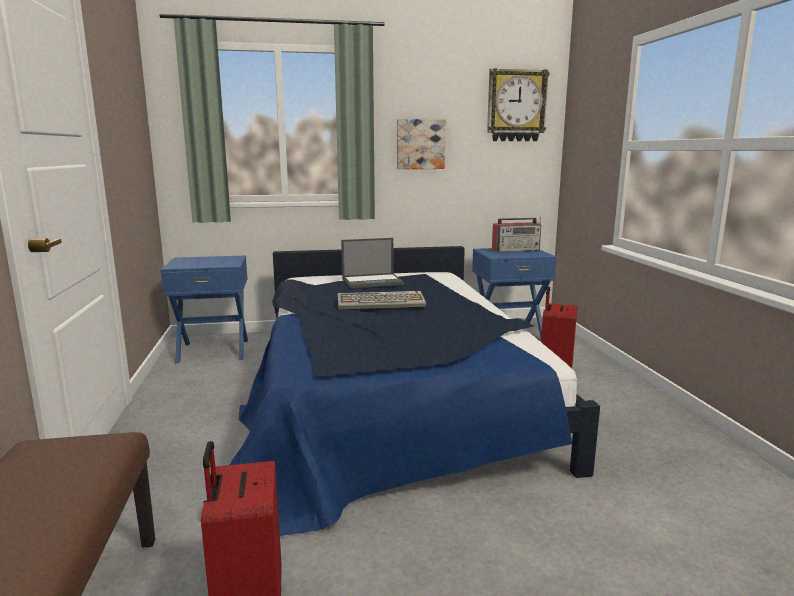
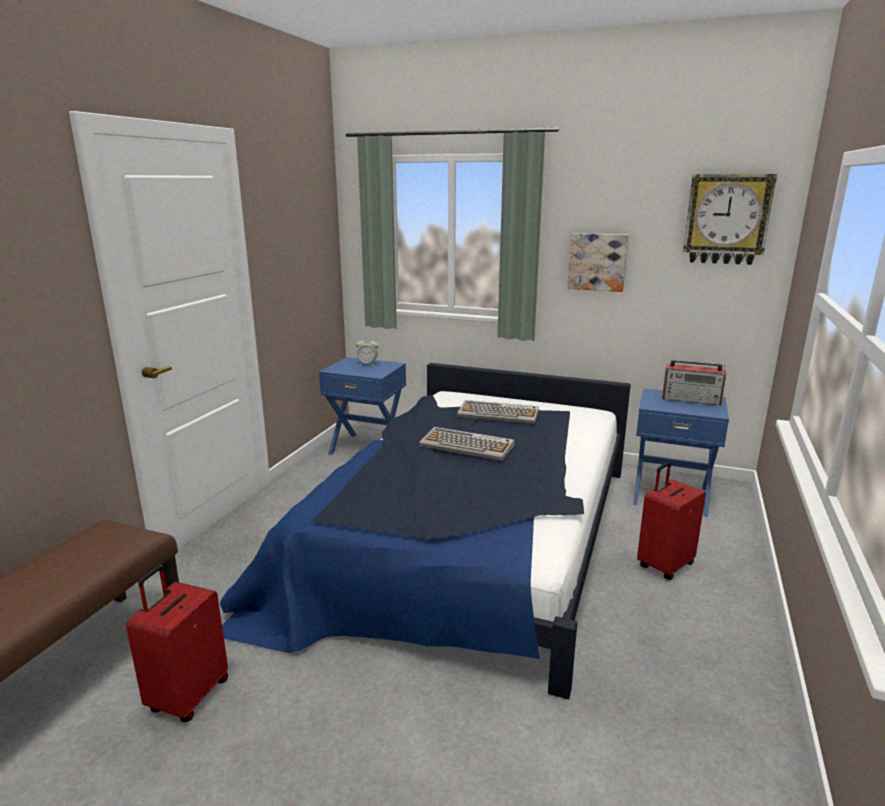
camera: 30 degrees right, 5 degrees up
laptop [341,238,405,288] -> keyboard [457,400,539,424]
none -> alarm clock [356,337,379,367]

